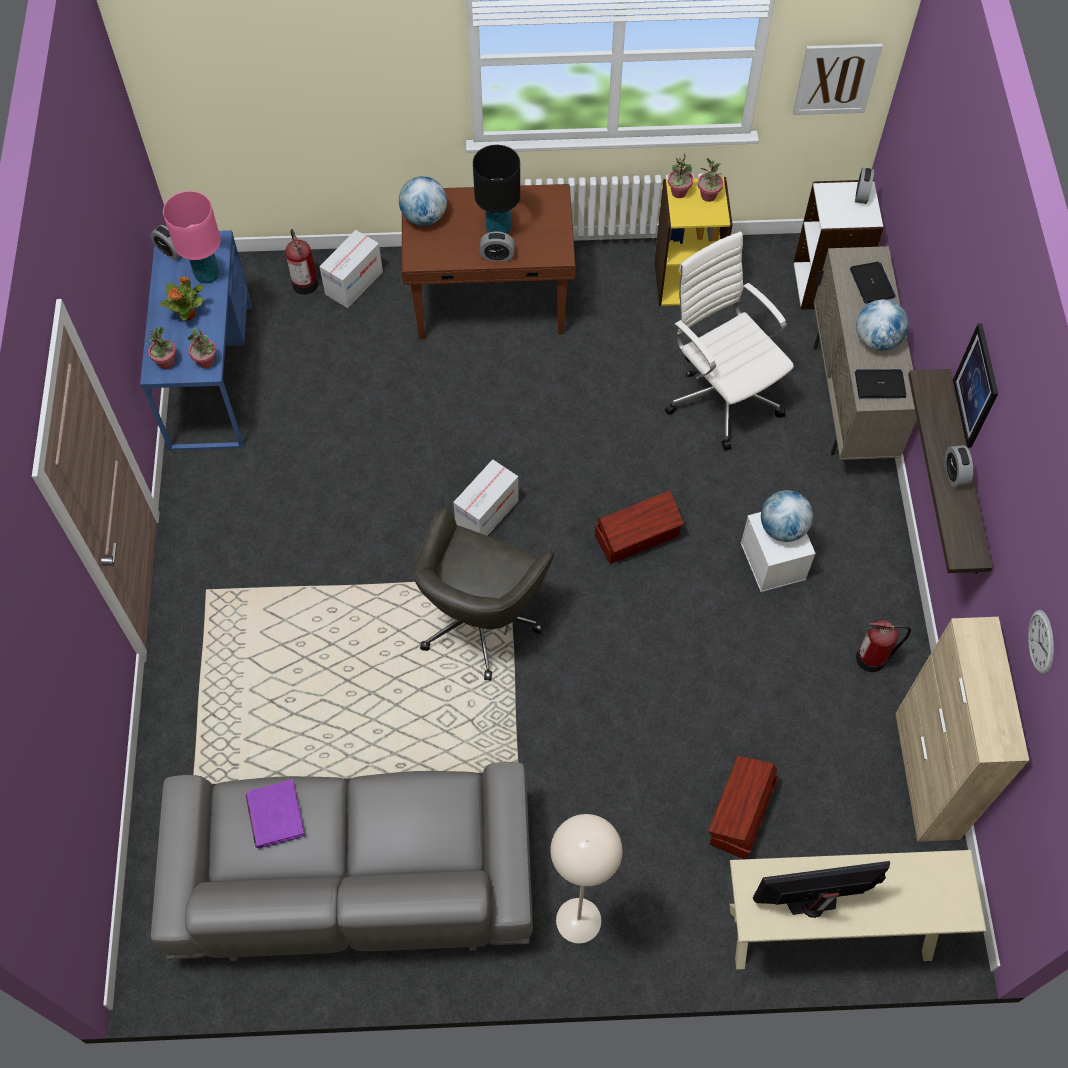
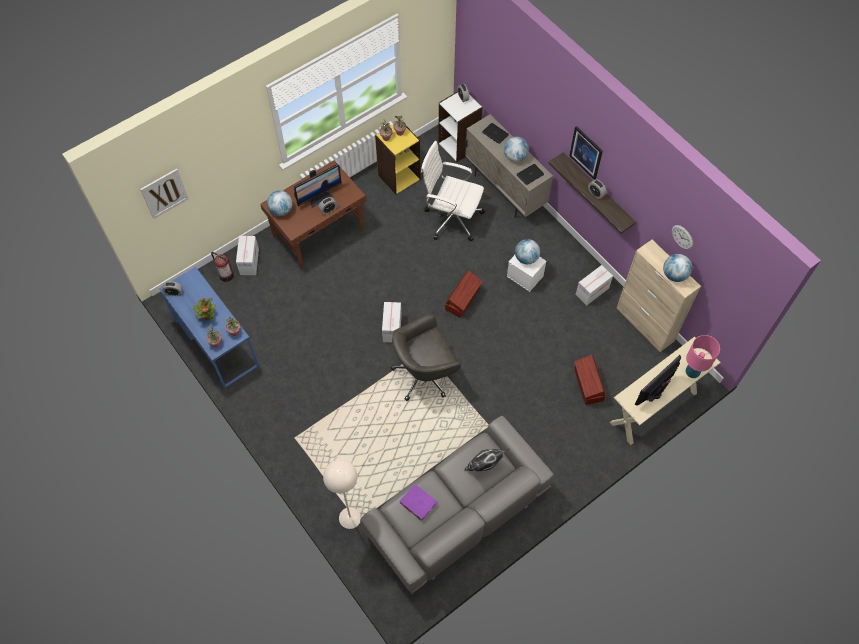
camera: 35 degrees left, 0 degrees up
pink table lamp [163,191,221,284] -> pink table lamp moved to [686,335,720,378]
grey office chair [412,508,554,681] -> grey office chair turned 75 degrees clockwise [391,314,461,401]
black table lamp [473,145,520,234] -> monitor [294,164,342,207]
beige floor lamp [550,814,622,943] -> beige floor lamp moved to [323,460,361,529]
picture [793,44,883,115] -> picture moved to [140,169,188,219]
fire extinguisher [856,620,911,672] -> cardboard box [576,265,613,305]
none -> pillow [464,448,510,471]
none -> globe [663,254,692,282]

